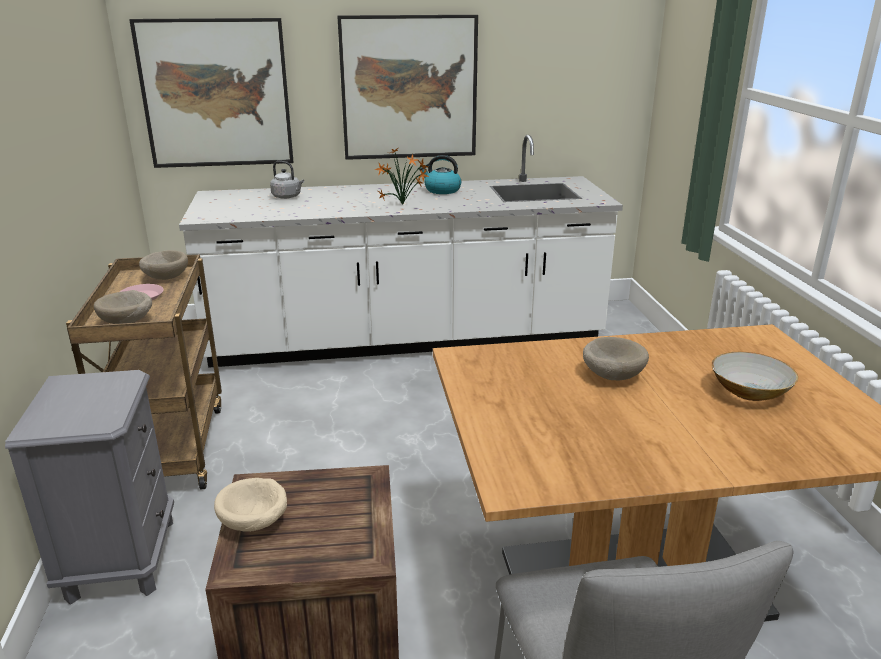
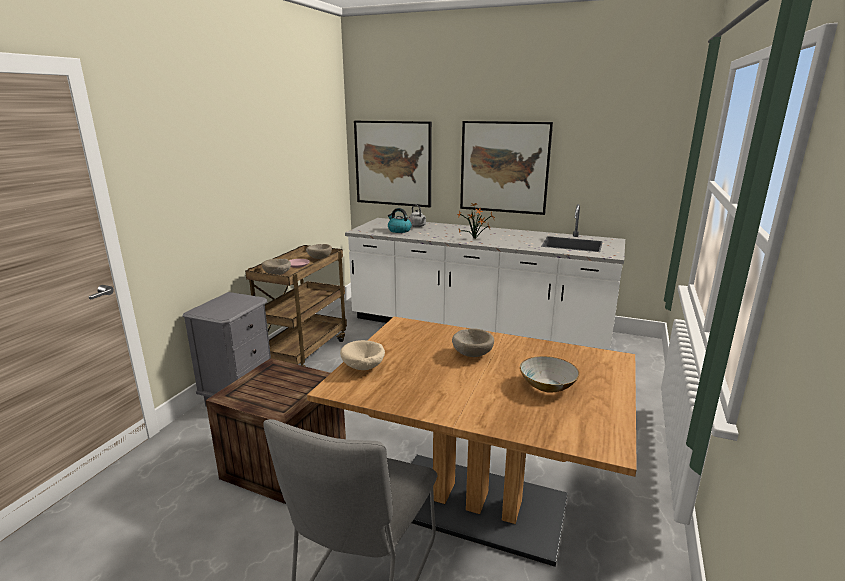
camera: 30 degrees right, 5 degrees down
beige bowl [214,478,287,532] -> beige bowl moved to [340,340,385,370]
kettle [419,155,461,194] -> kettle moved to [388,208,412,233]

